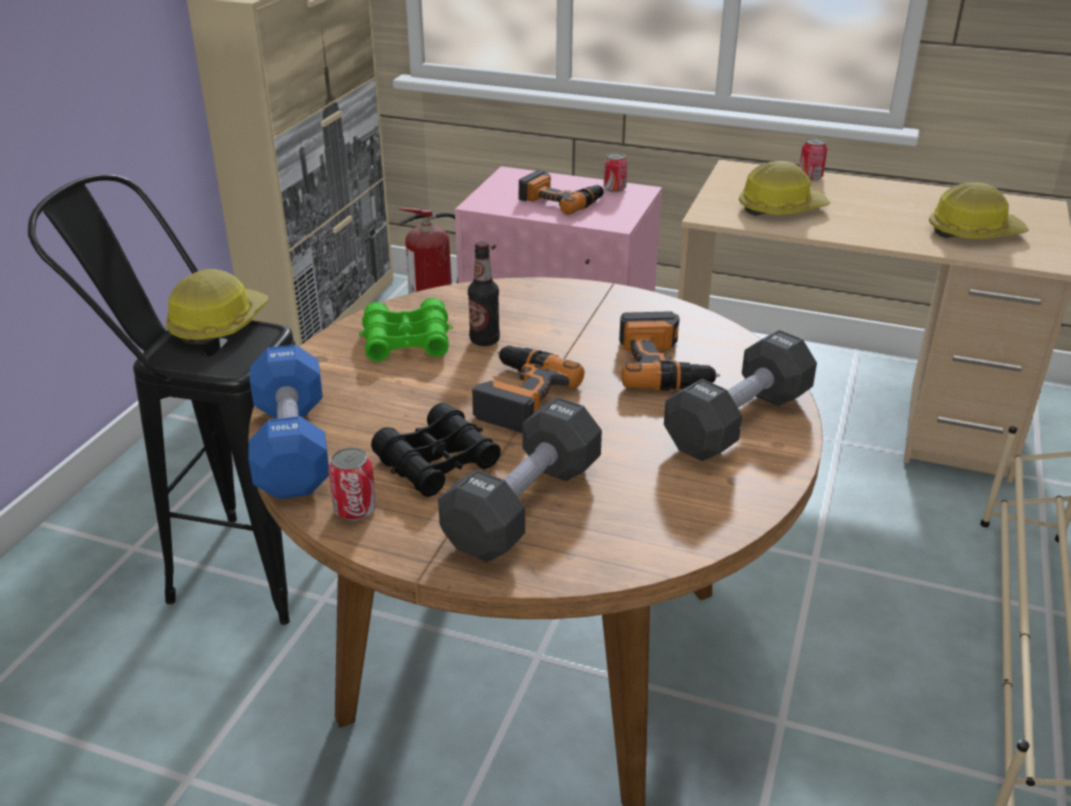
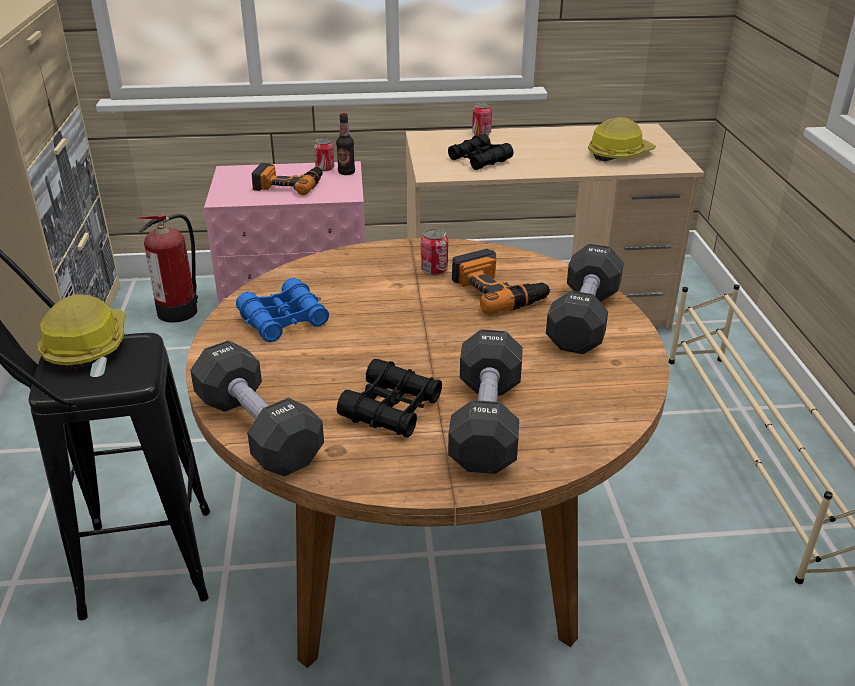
camera: 25 degrees left, 0 degrees up
blue dumbbell [248,345,329,499] -> black dumbbell [190,340,324,476]
can [328,447,376,521] -> can moved to [421,229,448,276]
green binoculars [359,298,453,362] -> blue binoculars [236,278,329,342]
bottle [468,241,500,346] -> bottle moved to [336,113,355,175]
power drill [472,346,584,433] -> none
hard hat [739,161,830,216] -> black binoculars [448,134,513,170]

